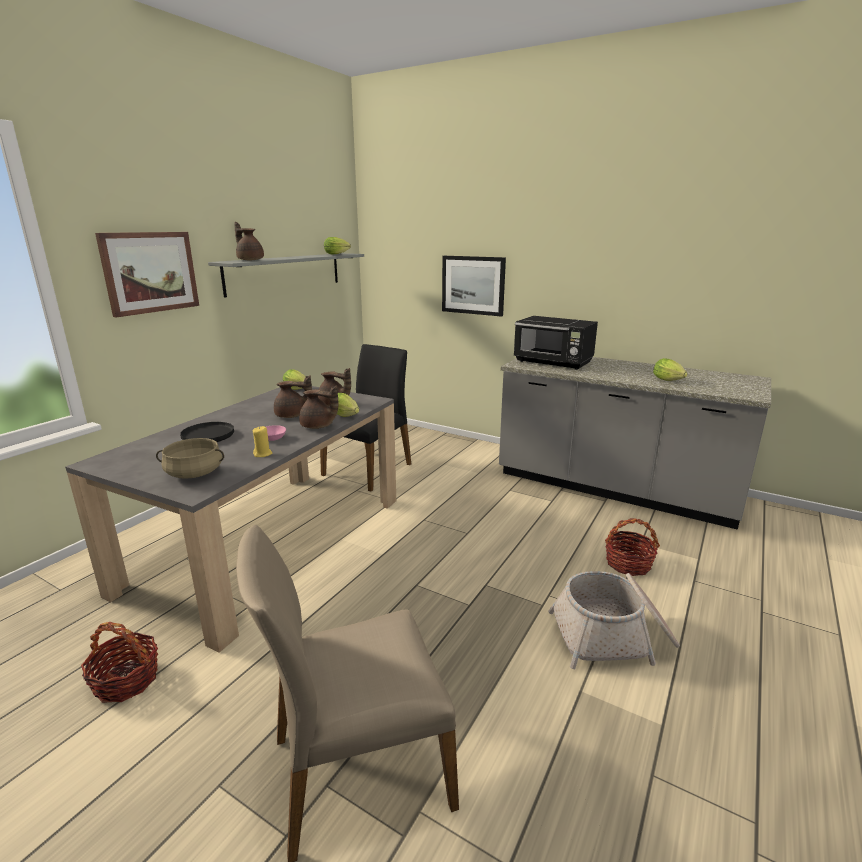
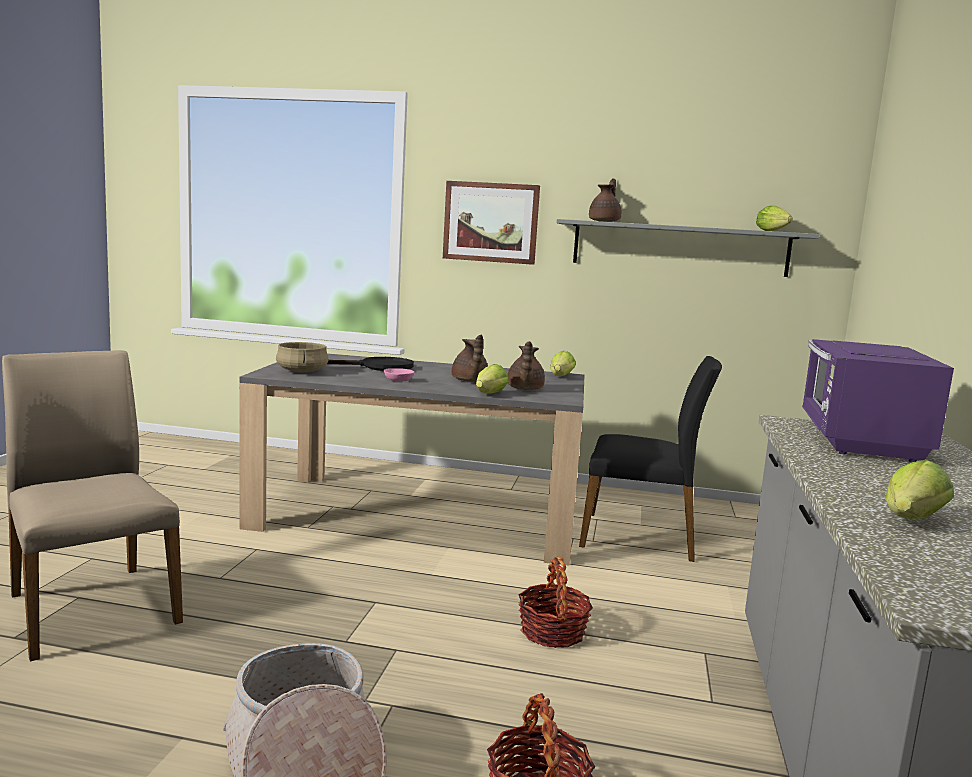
camera: 70 degrees right, 10 degrees down
basket [81,622,158,703] -> basket moved to [518,556,593,648]
yellow candle [253,426,273,457] -> none
brown teapot [299,385,339,429] -> none
picture [442,256,506,317] -> none
black microwave [513,316,598,370] -> purple microwave [802,339,954,462]

